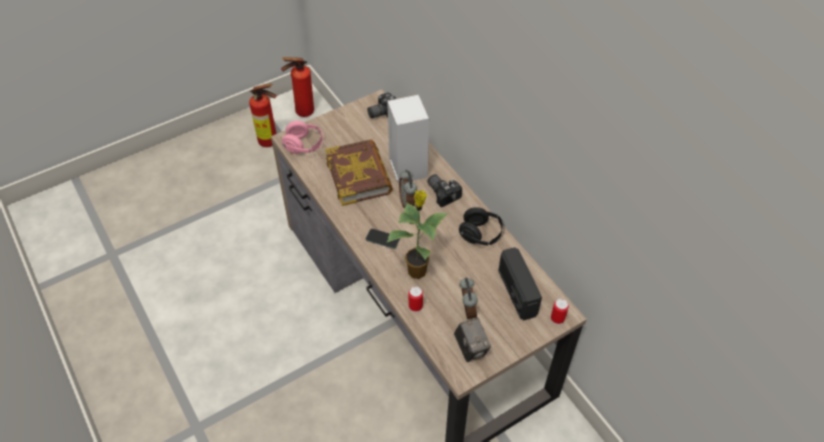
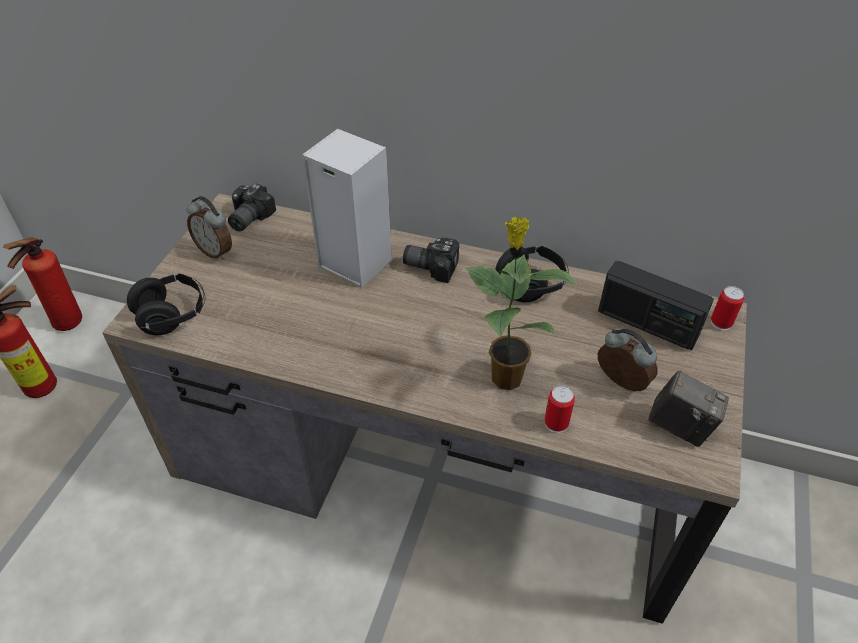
camera: 40 degrees left, 5 degrees down
pink headphones [282,121,324,154] -> black headphones [127,274,205,335]
book [325,139,393,206] -> none
phone [366,229,400,249] -> none
alarm clock [399,170,417,208] -> alarm clock moved to [187,196,232,260]

